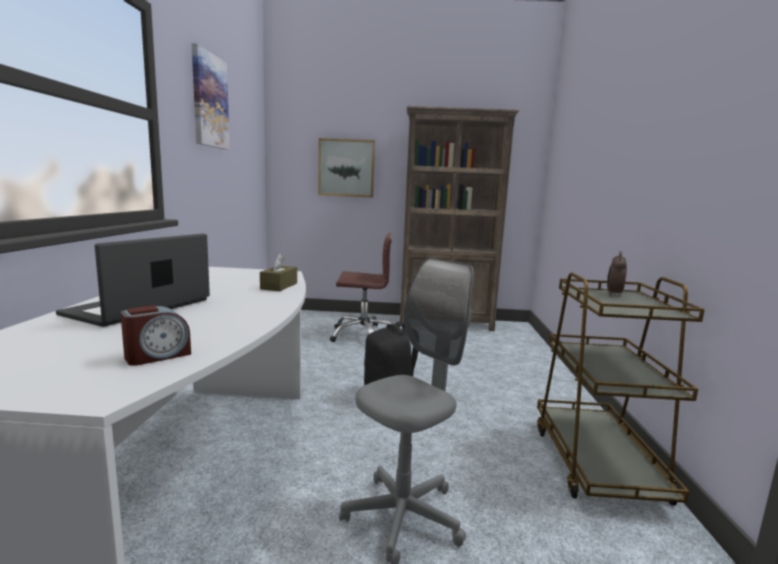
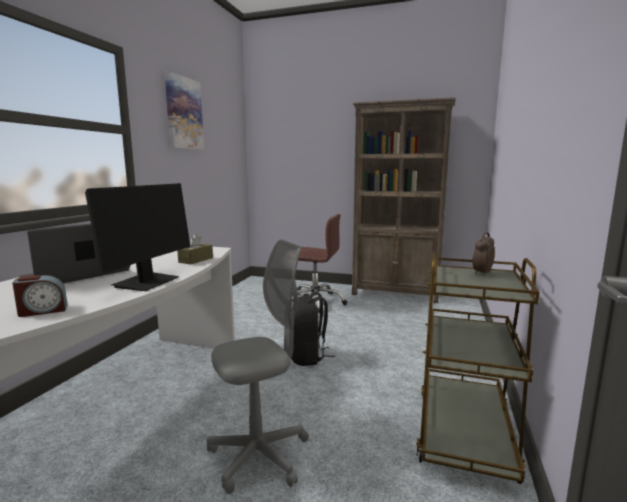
camera: 15 degrees right, 0 degrees up
picture [318,138,375,198] -> none
none -> monitor [85,183,190,291]

